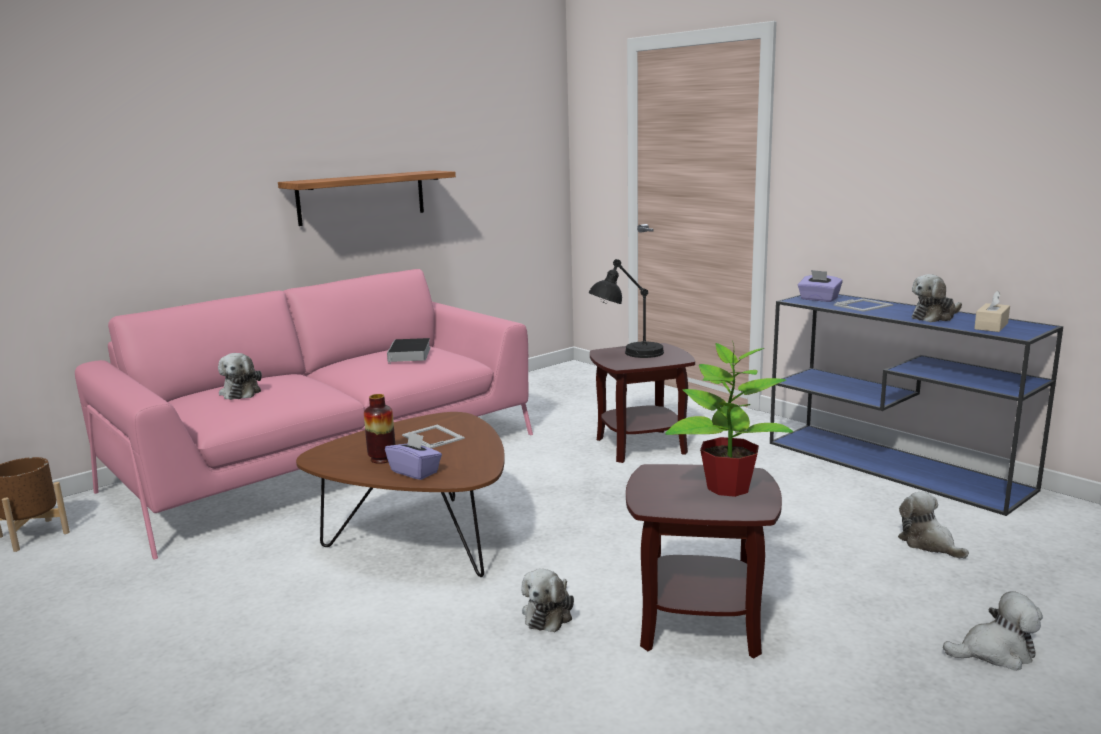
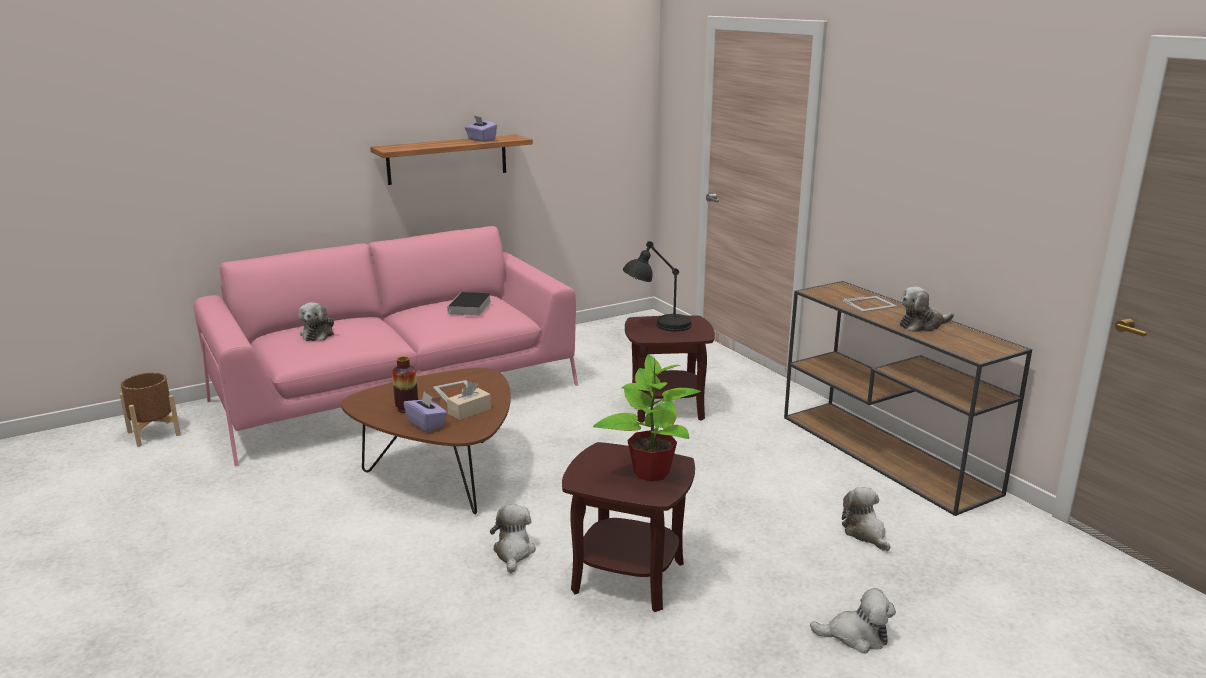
camera: 10 degrees right, 5 degrees up
plush toy [521,569,574,632] -> plush toy turned 150 degrees clockwise [490,504,536,573]
blue console table [770,294,1063,516] -> brown console table [784,281,1032,516]
purple tissue box [798,270,843,302] -> purple tissue box moved to [465,116,497,142]
beige tissue box [974,290,1010,332] -> beige tissue box moved to [447,381,491,420]

